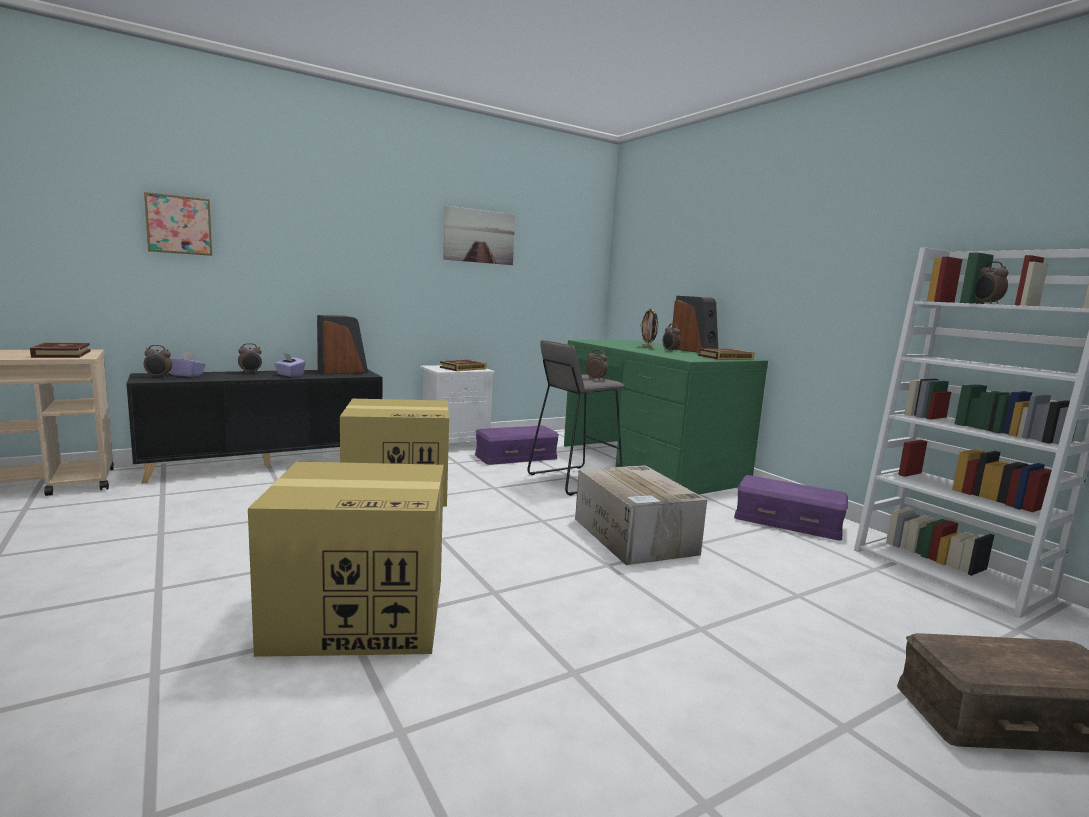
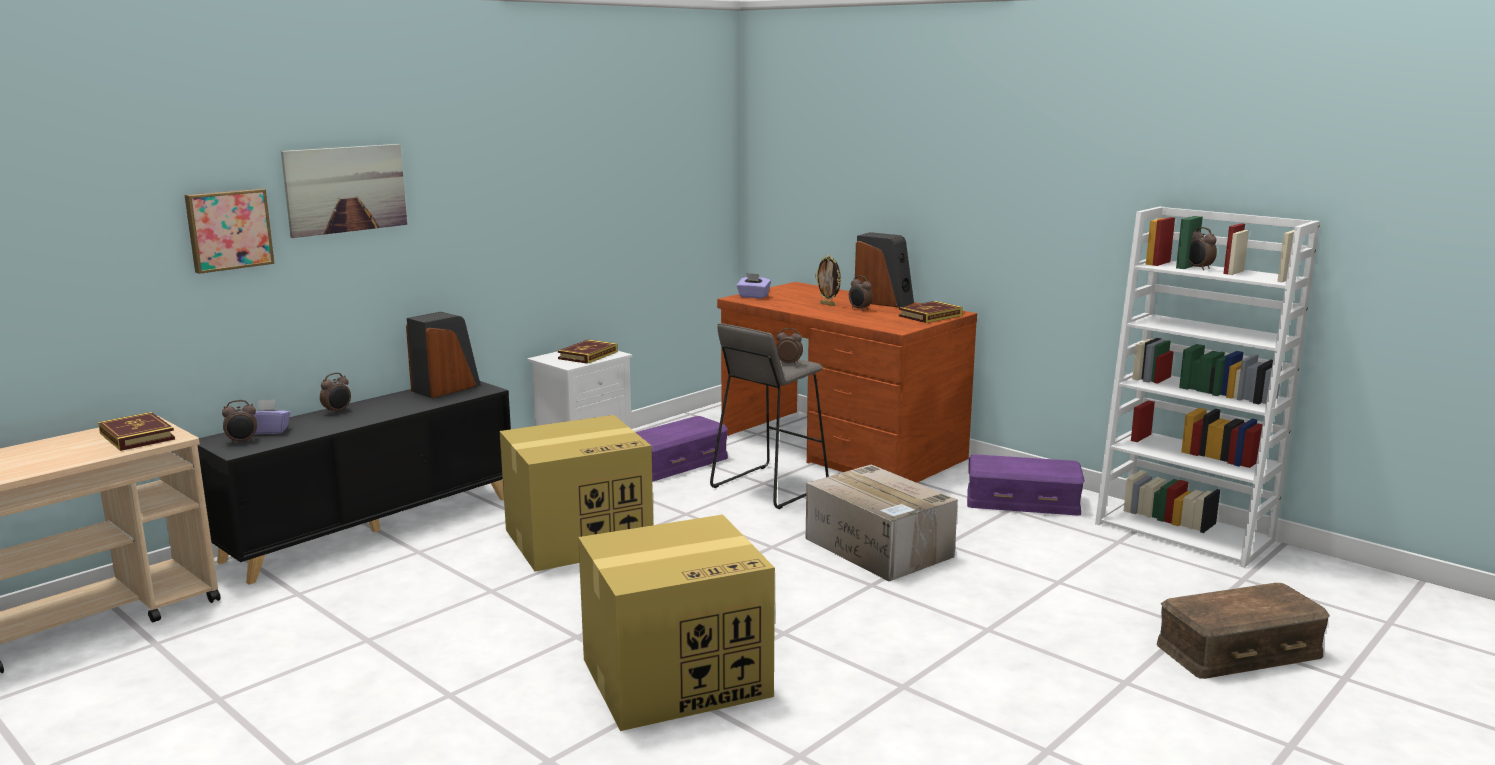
camera: 15 degrees left, 5 degrees up
purple tissue box [274,353,306,377] -> purple tissue box moved to [736,273,771,298]
picture [444,206,515,265] -> picture moved to [281,144,407,238]
green desk [564,340,768,495] -> brown desk [717,282,977,483]

